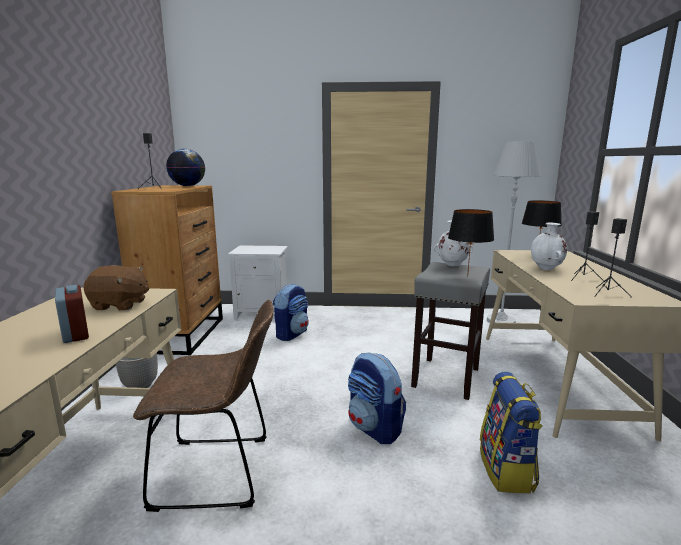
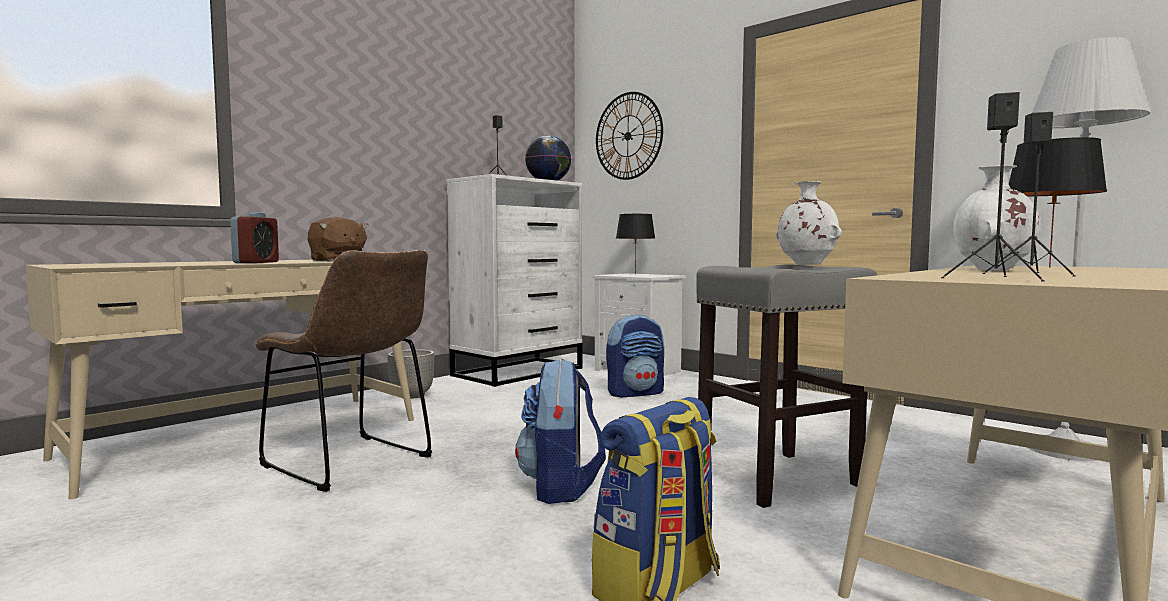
camera: 40 degrees right, 10 degrees down
brown dresser [111,185,223,355] -> white dresser [446,174,582,387]
black table lamp [448,209,494,277] -> black table lamp moved to [616,214,655,274]
none -> wall clock [596,92,663,180]

